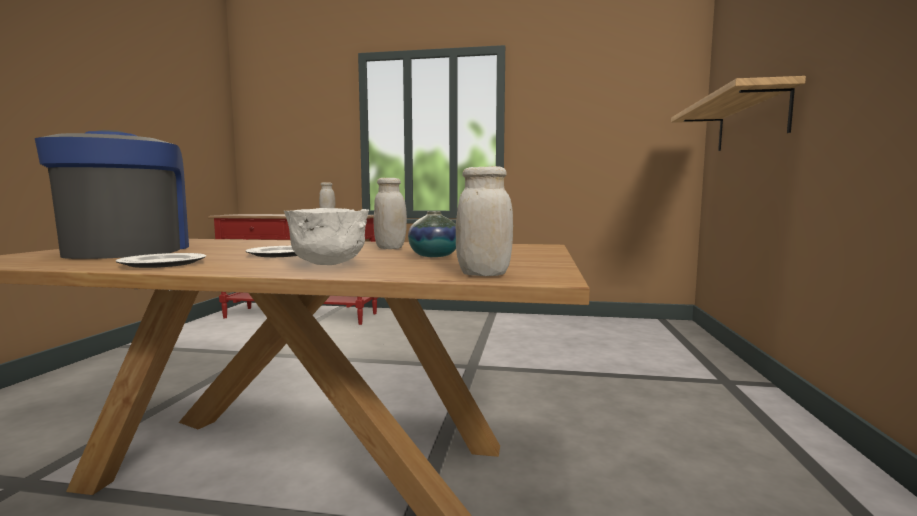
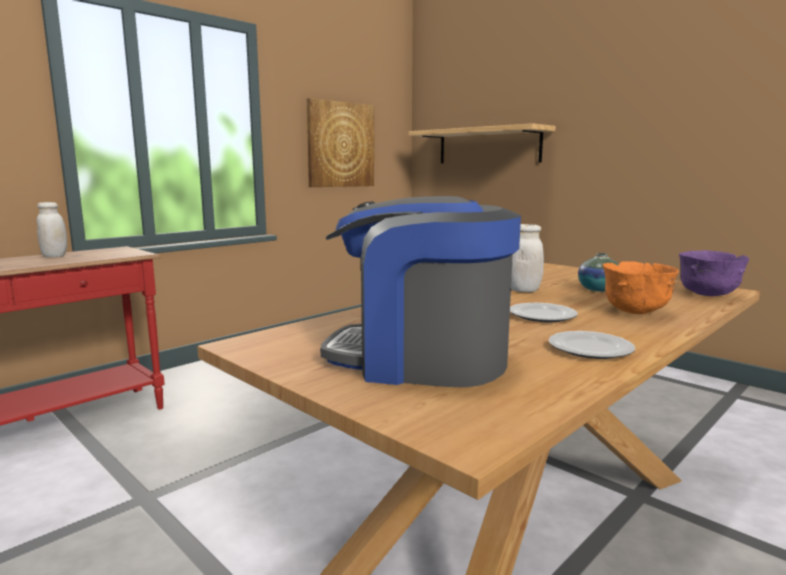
camera: 55 degrees left, 5 degrees up
white bowl [284,208,369,265] -> orange bowl [603,261,679,314]
white jar [456,166,513,276] -> purple bowl [679,250,749,296]
none -> picture [307,98,374,187]

